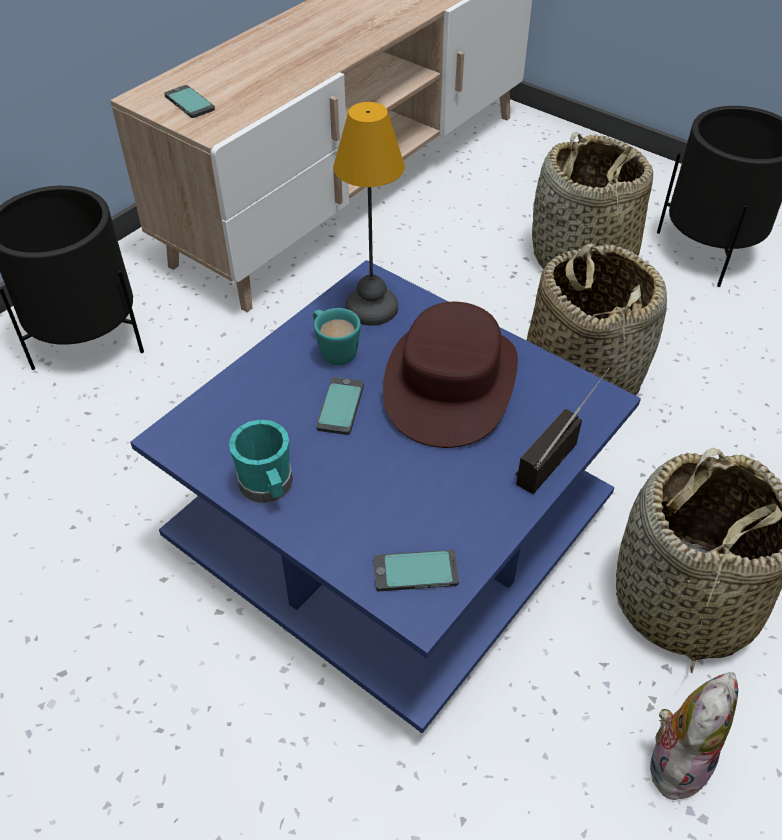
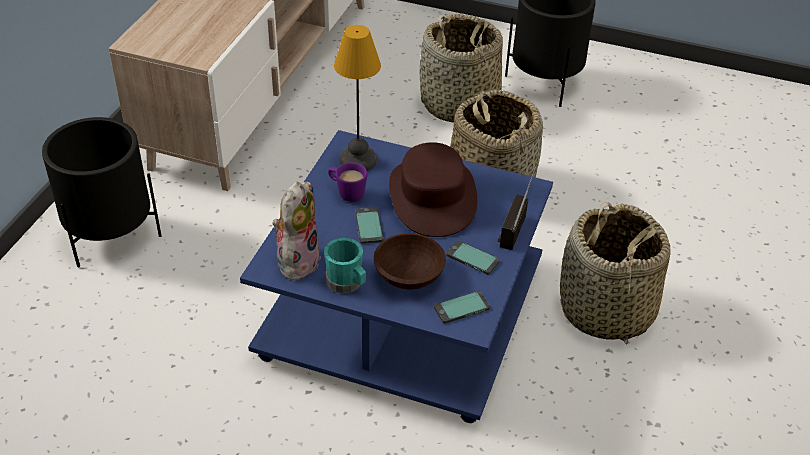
camera: 20 degrees left, 5 degrees down
phone [164,85,215,118] -> phone moved to [446,240,500,275]
turquoise mug [313,308,361,365] -> purple mug [328,162,367,202]
plush toy [648,672,738,809] -> plush toy moved to [273,182,321,280]
none -> brown bowl [374,233,446,289]

